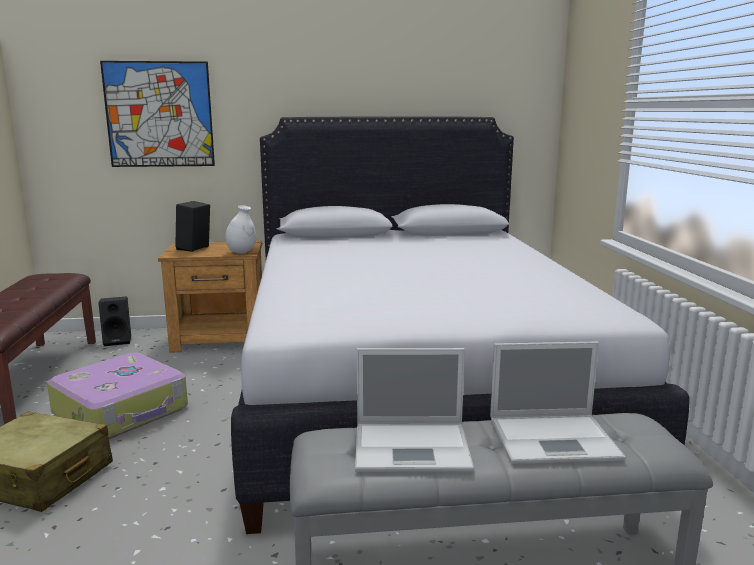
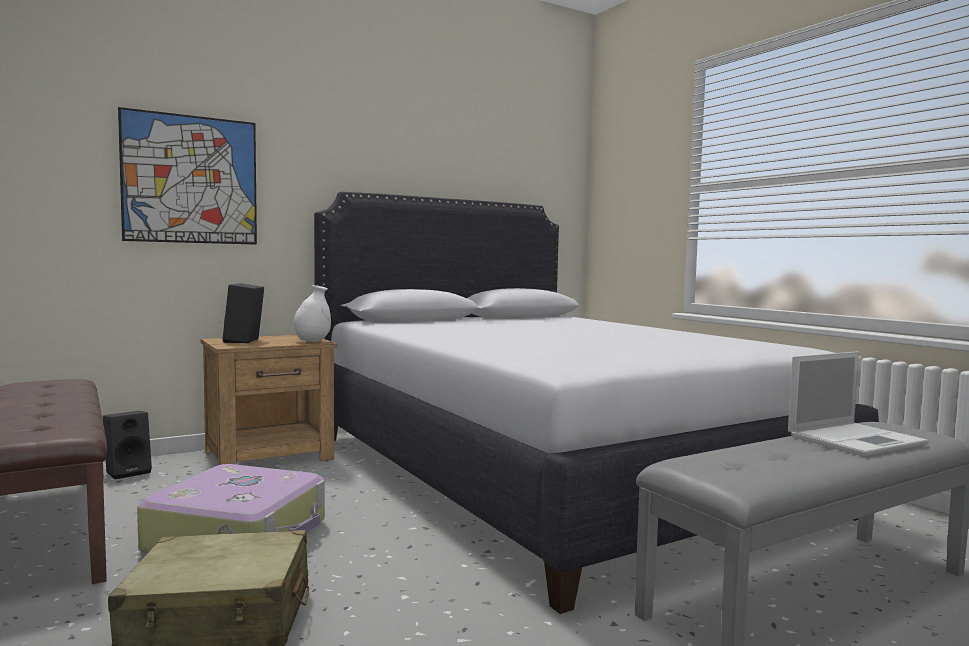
camera: 25 degrees left, 10 degrees down
laptop [355,348,474,472] -> none

